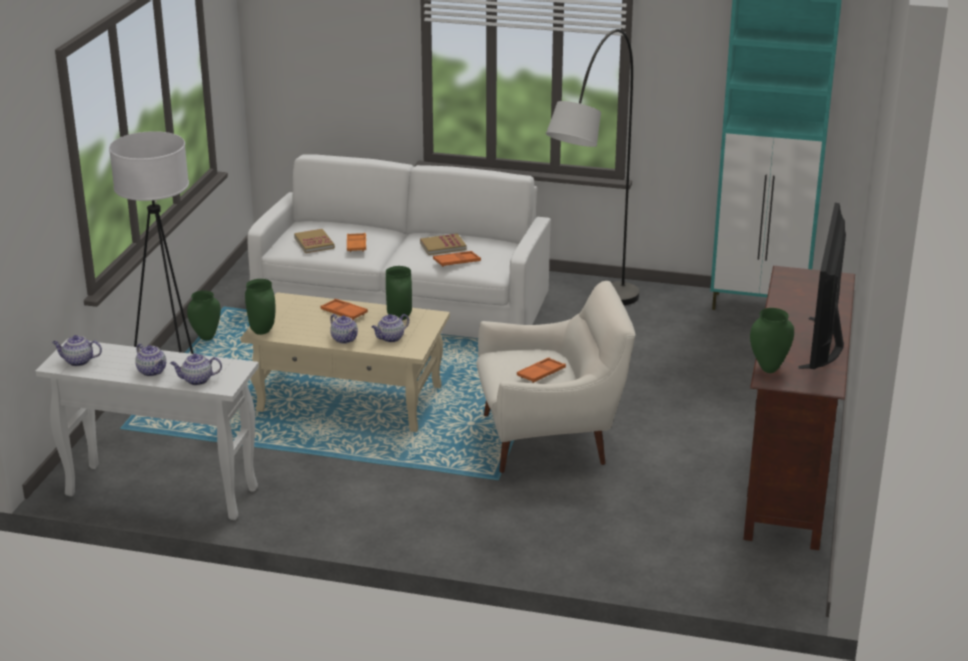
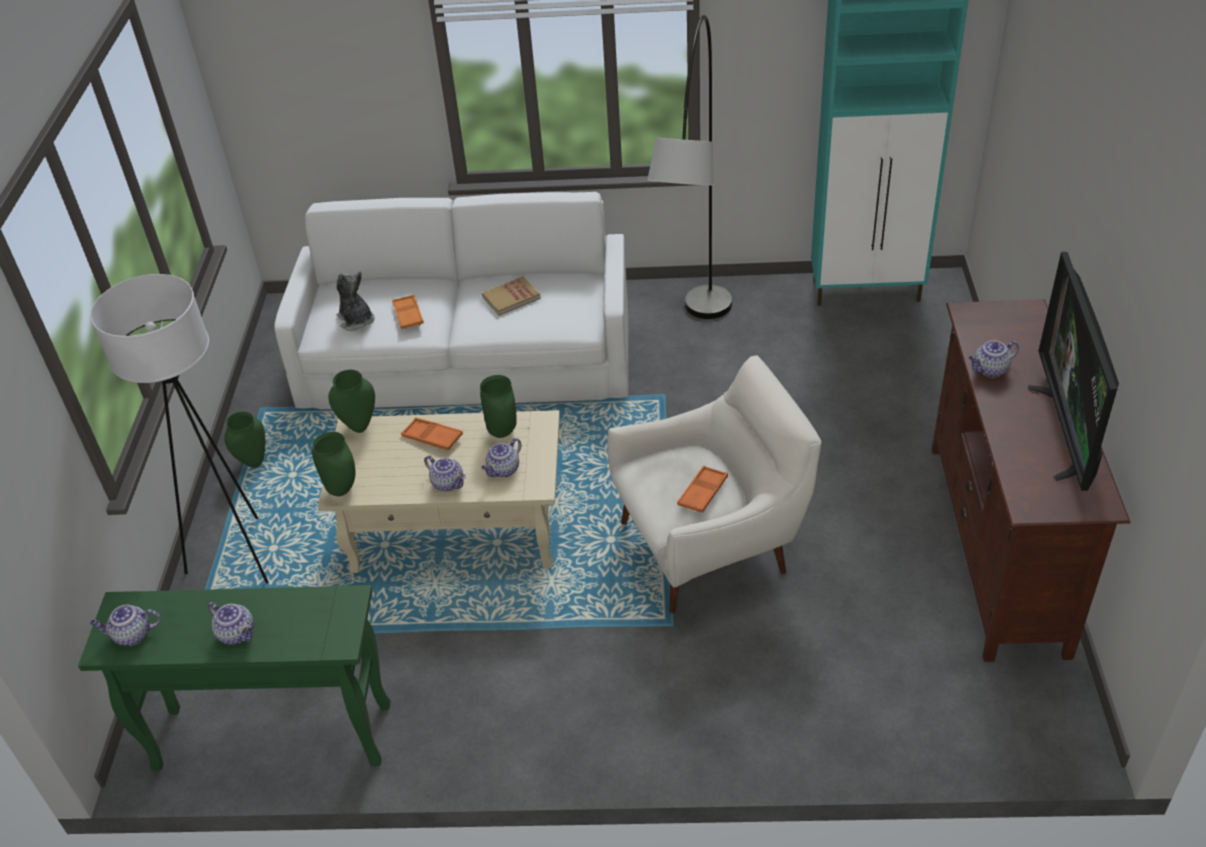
camera: 10 degrees left, 15 degrees up
white console table [35,340,259,520] -> green console table [78,585,391,770]
teapot [170,354,222,385] -> teapot moved to [969,340,1019,378]
book [294,229,335,253] -> plush toy [336,272,375,331]
orange tray [433,251,481,267] -> none
green vase [750,308,794,373] -> green vase moved to [328,370,375,433]

